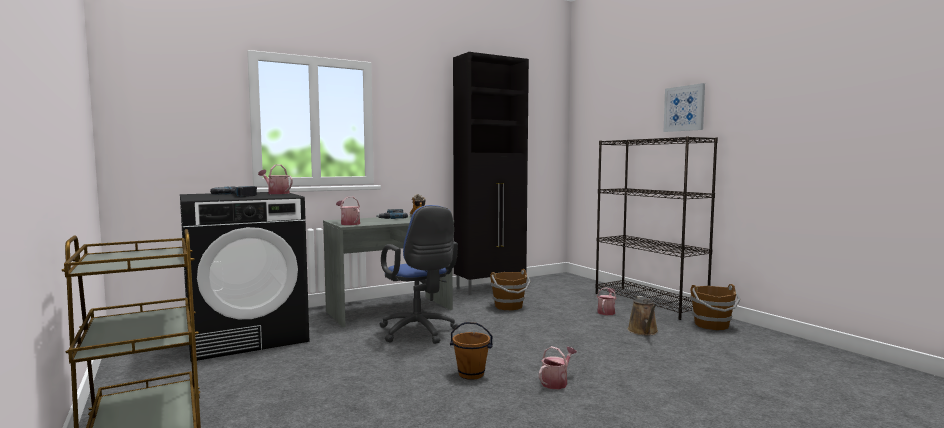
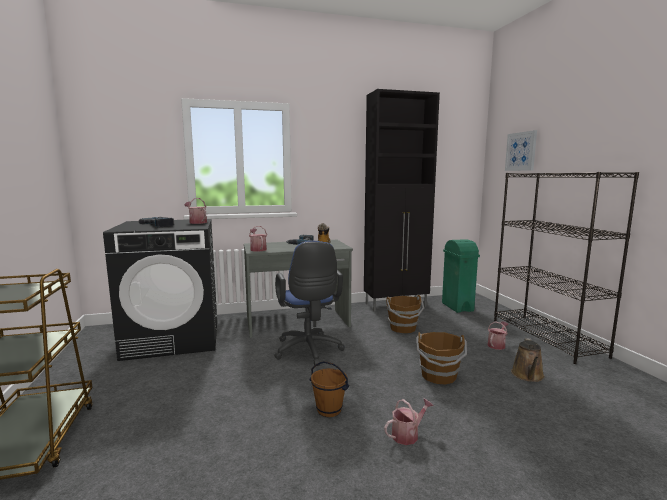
camera: 15 degrees right, 5 degrees up
picture [663,83,705,132] -> picture moved to [505,130,537,171]
brown bucket [690,284,740,330] -> brown bucket moved to [416,332,467,385]
none -> green trash can [442,239,480,313]

